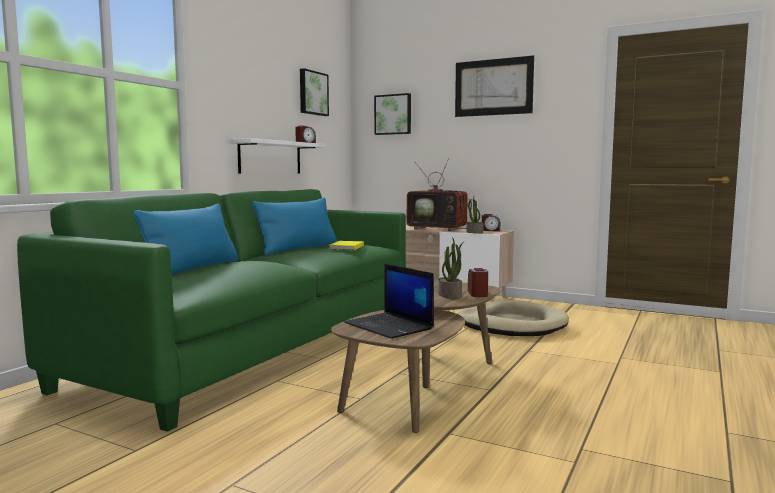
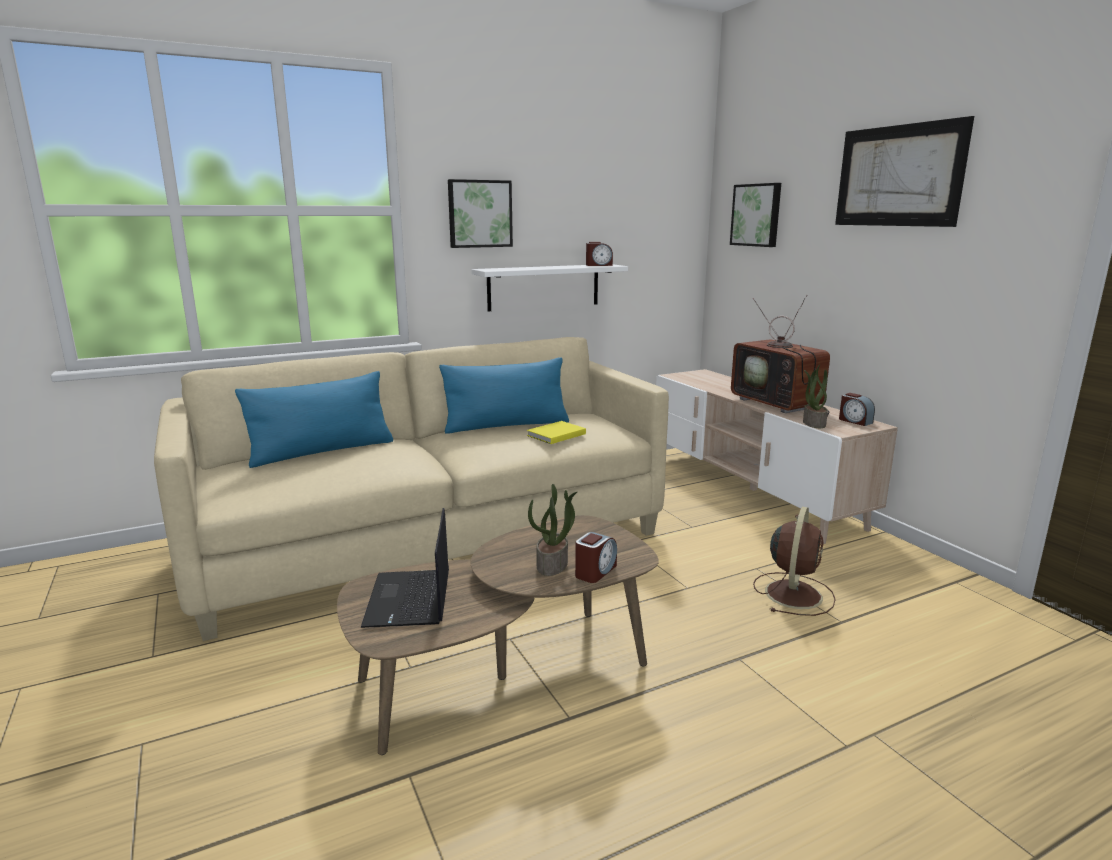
camera: 35 degrees right, 10 degrees up
green sofa [17,189,406,432] -> beige sofa [154,337,669,641]
picture [300,68,329,116] -> picture moved to [448,179,513,248]
beige dog bed [458,300,569,336] -> brown fan [753,507,836,616]

